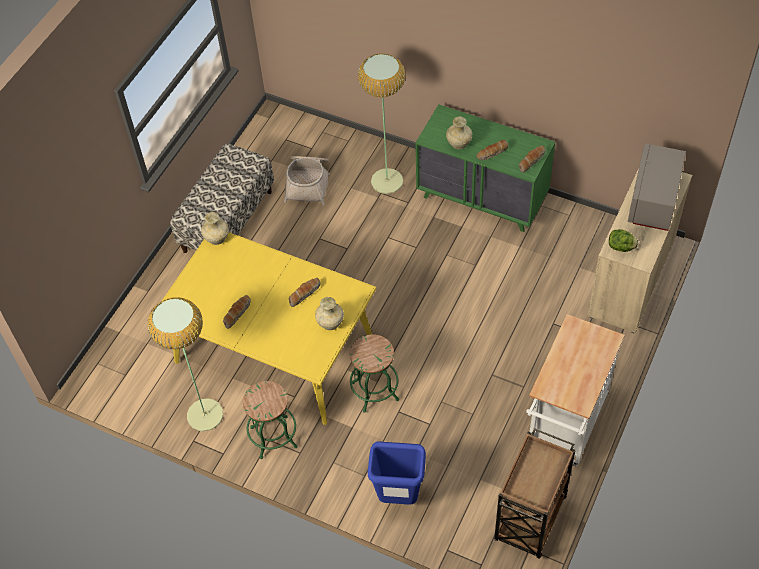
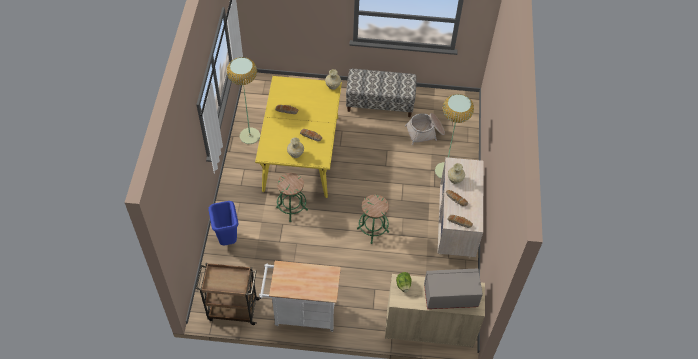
camera: 65 degrees right, 0 degrees up
green stool [243,381,298,459] -> green stool moved to [357,195,389,244]
green dresser [415,104,555,232] -> beige dresser [437,157,483,258]

